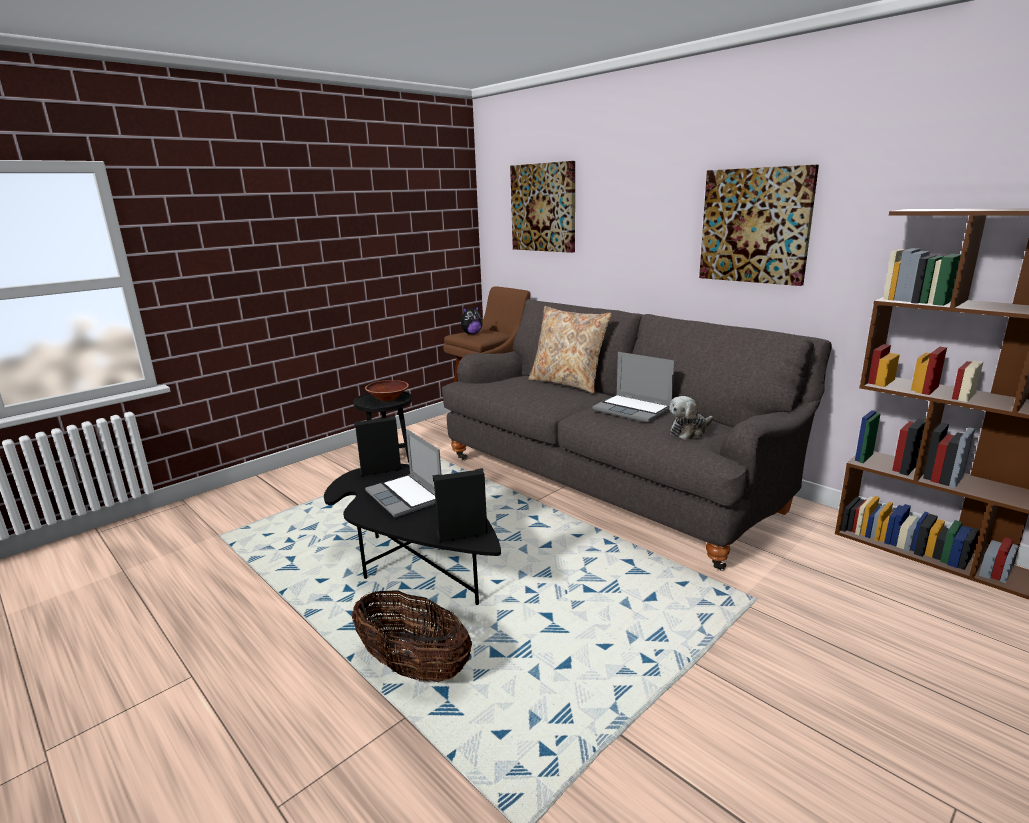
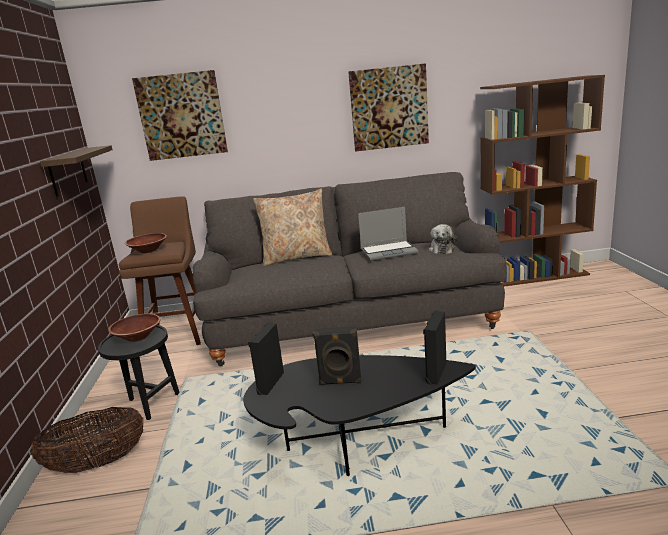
camera: 50 degrees left, 0 degrees up
basket [352,590,472,682] -> basket moved to [31,407,144,473]
laptop [365,429,442,518] -> black speaker [313,326,362,385]
plush toy [461,305,483,334] -> brown bowl [125,233,167,253]
none -> shelf [40,145,113,197]

